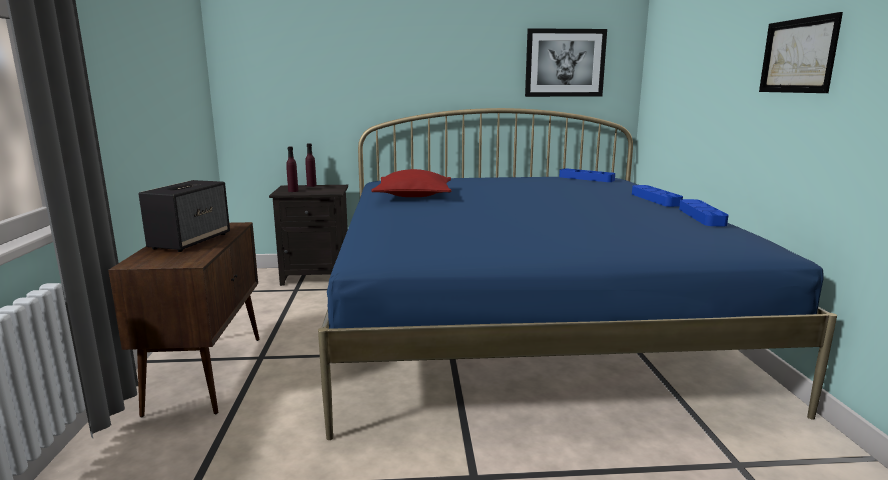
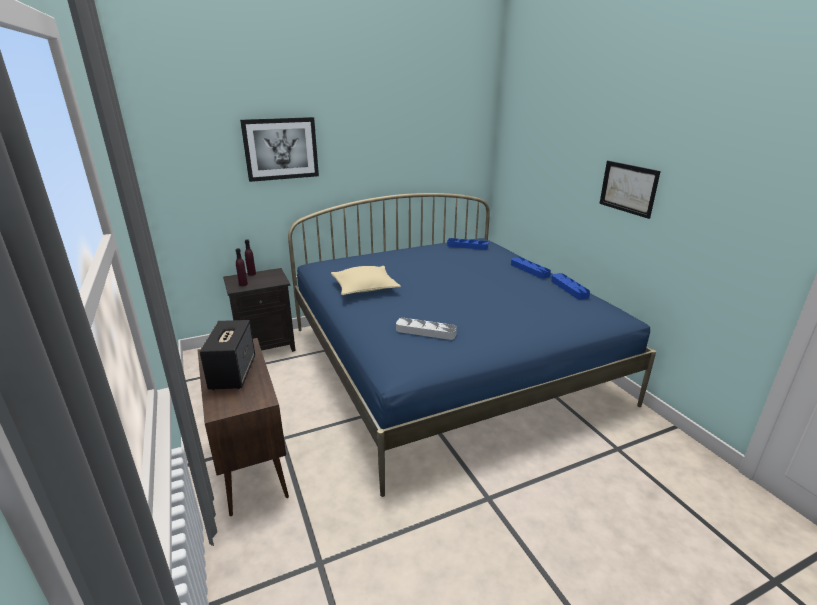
camera: 20 degrees left, 10 degrees up
red pillow [371,169,452,197] -> beige pillow [331,266,401,295]
picture [525,28,607,97] -> picture moved to [240,117,319,182]
none -> grey tray [396,318,457,340]

